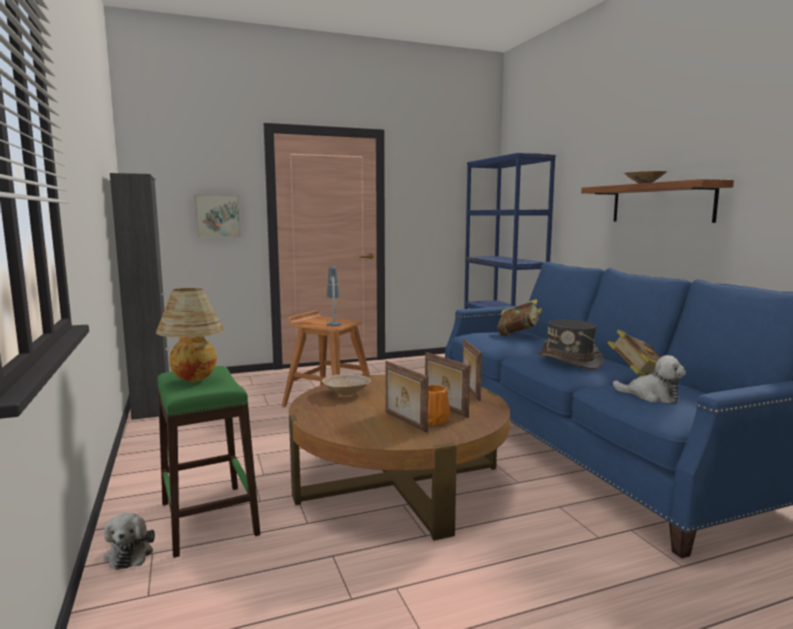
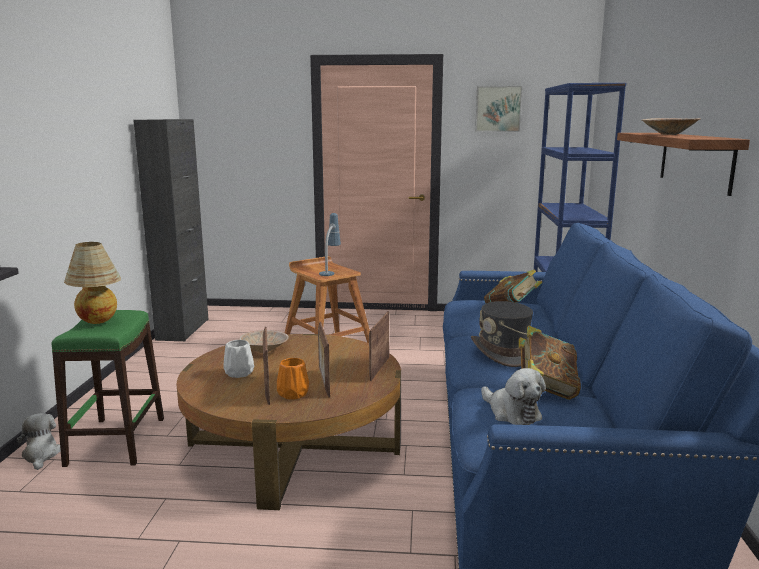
camera: 25 degrees right, 5 degrees up
plush toy [103,513,155,570] -> plush toy turned 150 degrees clockwise [17,413,61,470]
picture [194,194,241,238] -> picture moved to [475,86,522,132]
none -> white vase [223,340,254,378]

